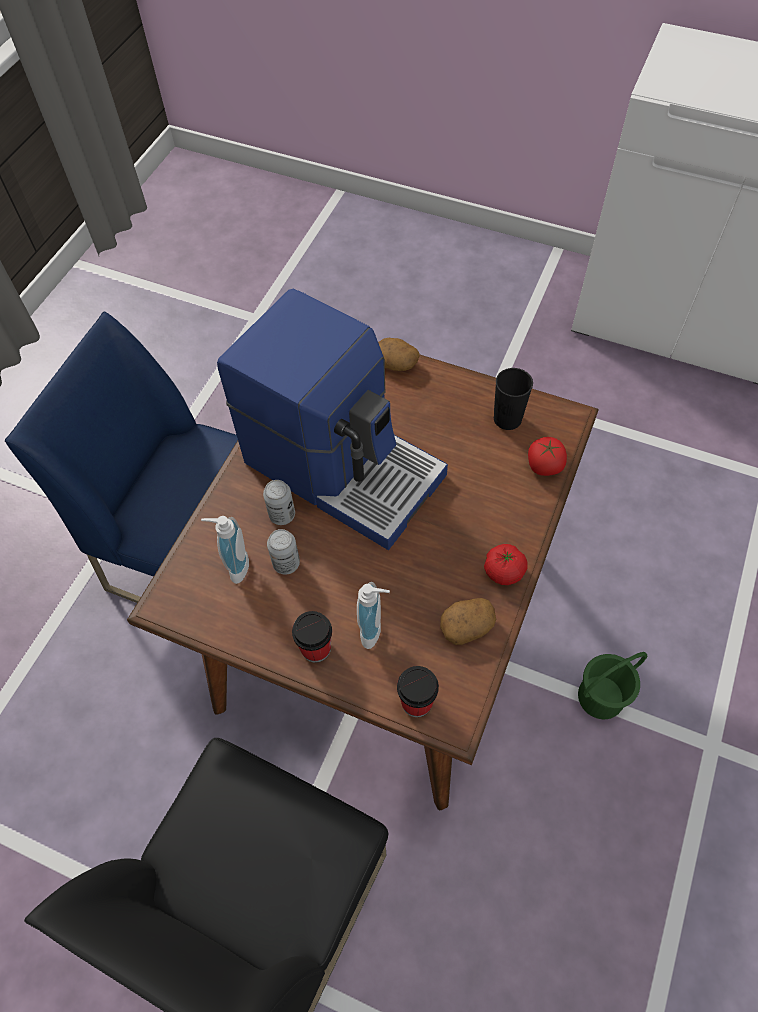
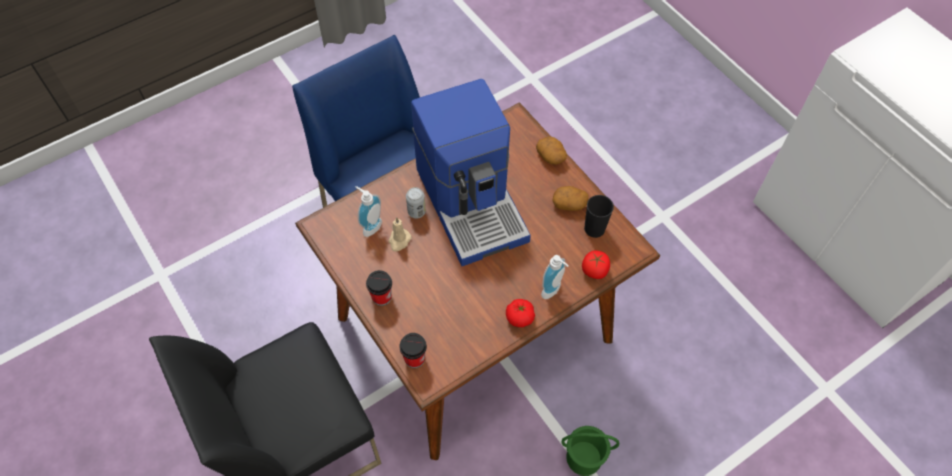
camera: 30 degrees right, 0 degrees up
can [267,529,300,575] -> beige candle [389,217,412,252]
soap dispenser [357,582,390,649] -> soap dispenser moved to [541,255,569,299]
potato [440,598,496,645] -> potato moved to [552,186,589,211]

